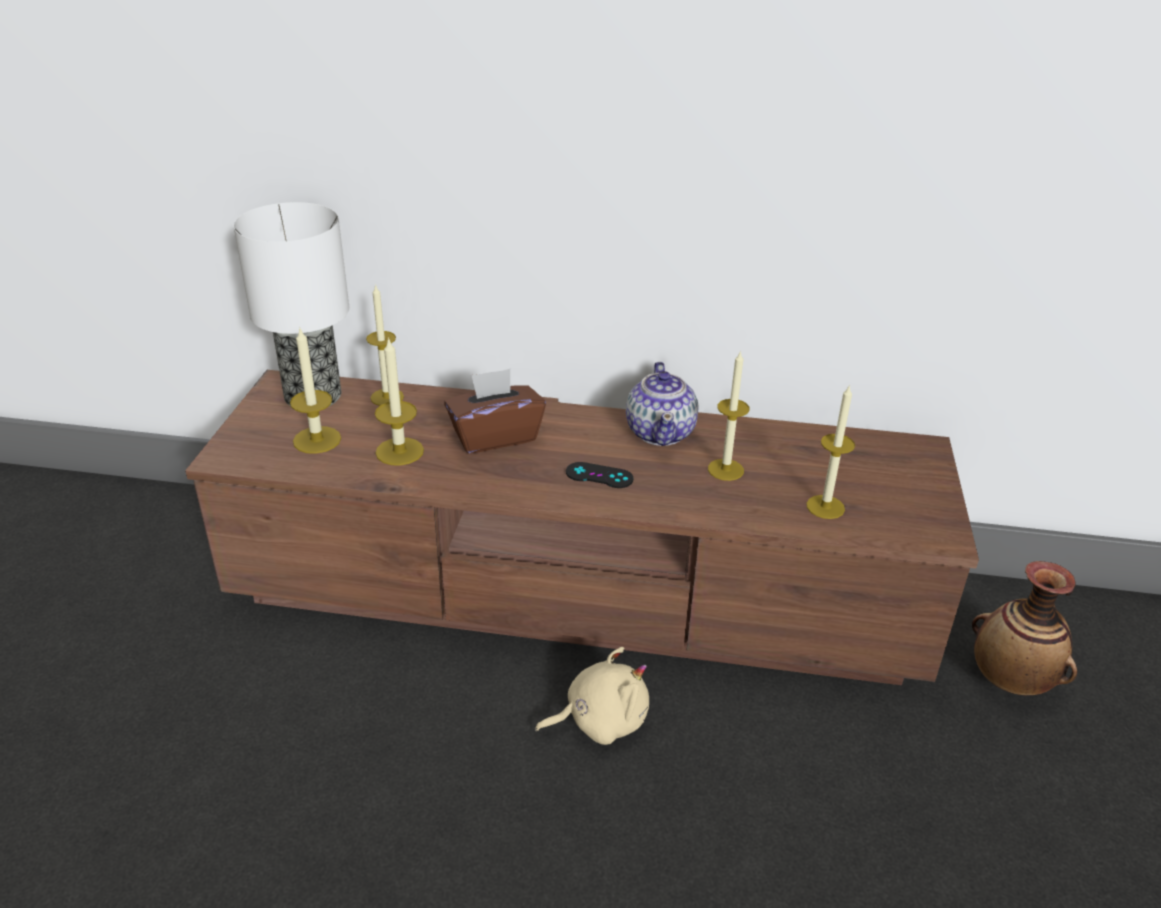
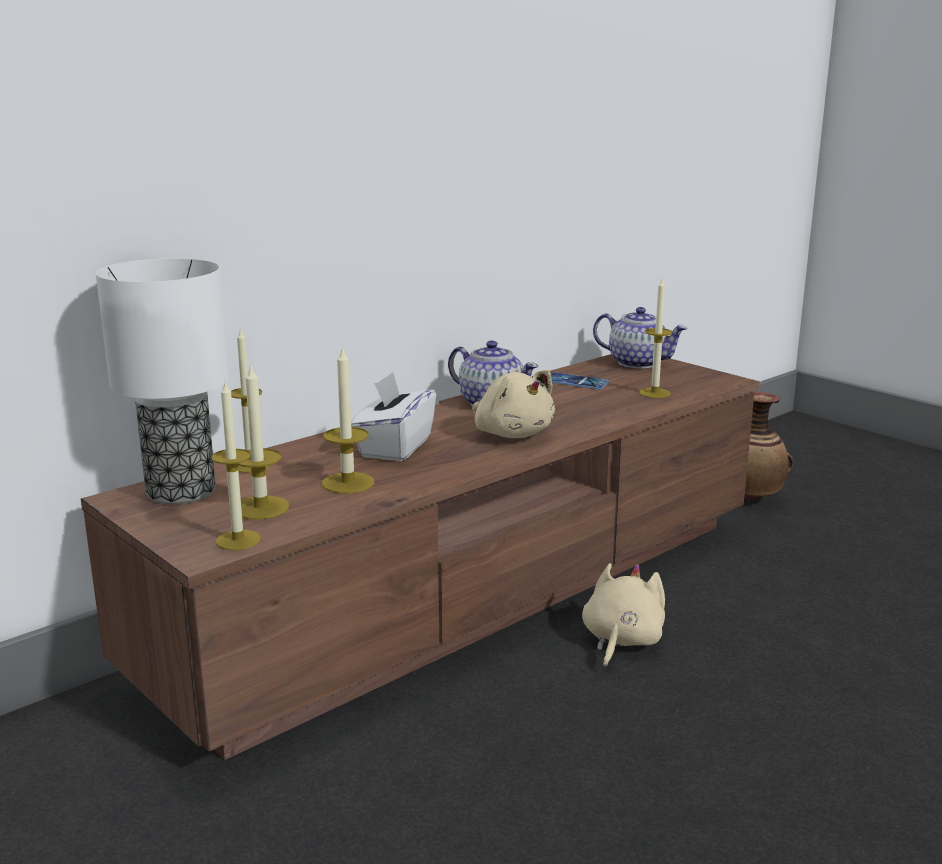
camera: 50 degrees left, 15 degrees down
brown tissue box [444,369,546,453] -> white tissue box [351,372,436,461]
black game controller [566,462,634,488] -> beige plush toy [472,370,555,438]
candle [708,350,749,481] -> candle moved to [211,383,261,550]
none -> phone [551,372,609,389]
none -> teapot [593,307,688,369]

